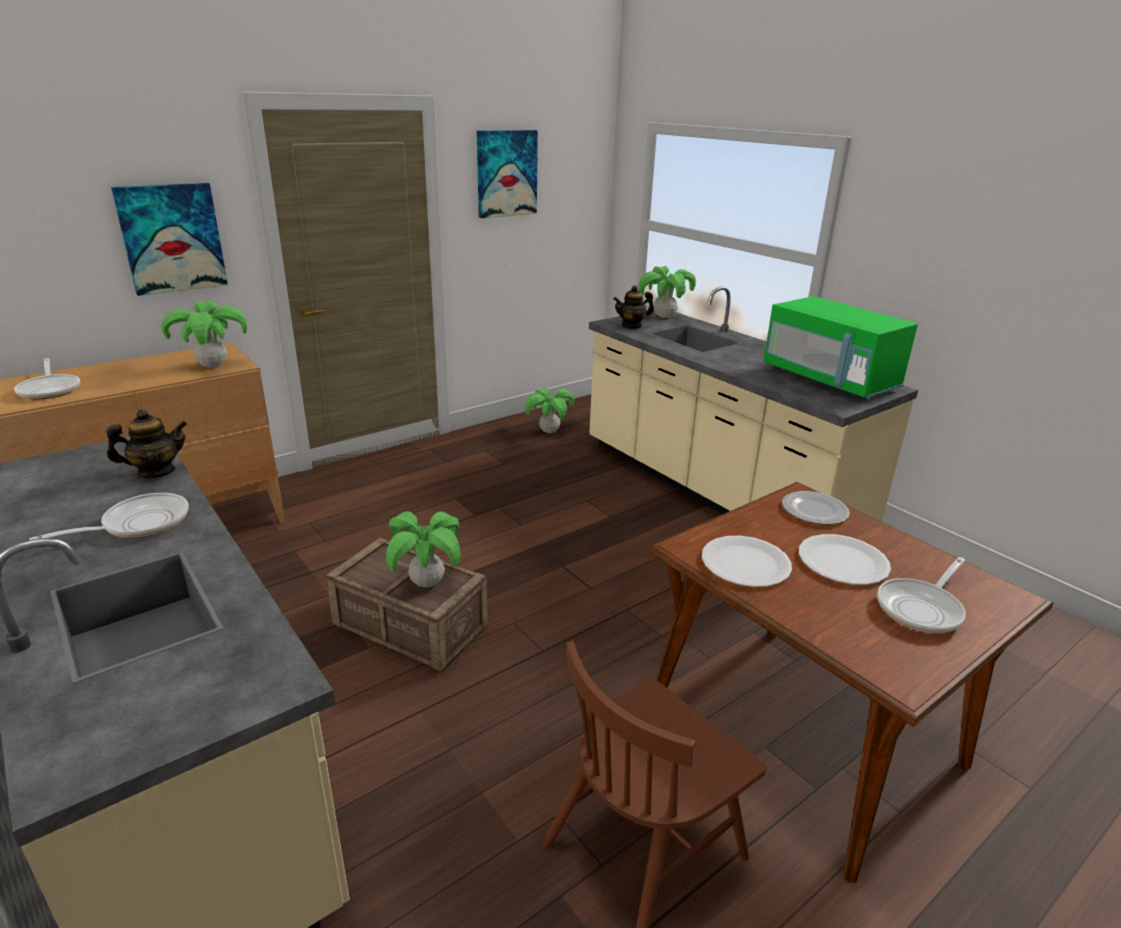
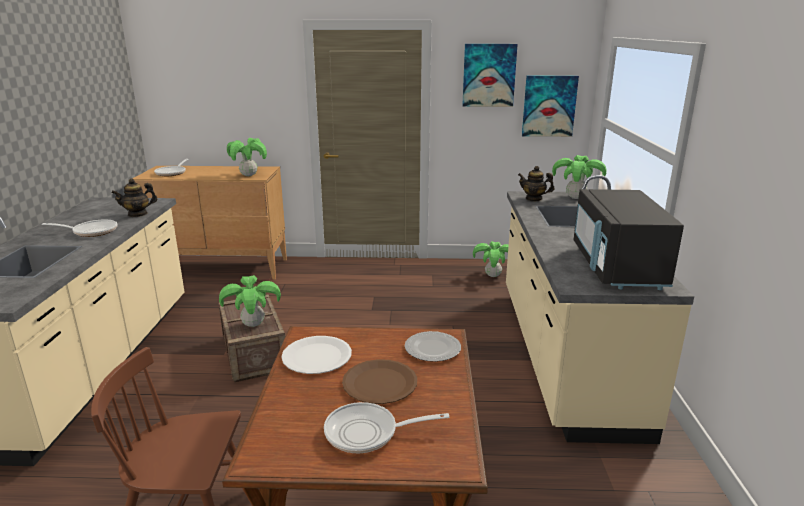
camera: 40 degrees right, 5 degrees down
teapot [106,409,188,478] -> teapot turned 135 degrees clockwise [111,179,157,217]
picture [111,183,228,296] -> picture moved to [522,75,579,137]
green microwave [764,296,918,400] -> black microwave [574,189,684,290]
white plate [799,534,891,585] -> brown plate [342,359,417,404]

